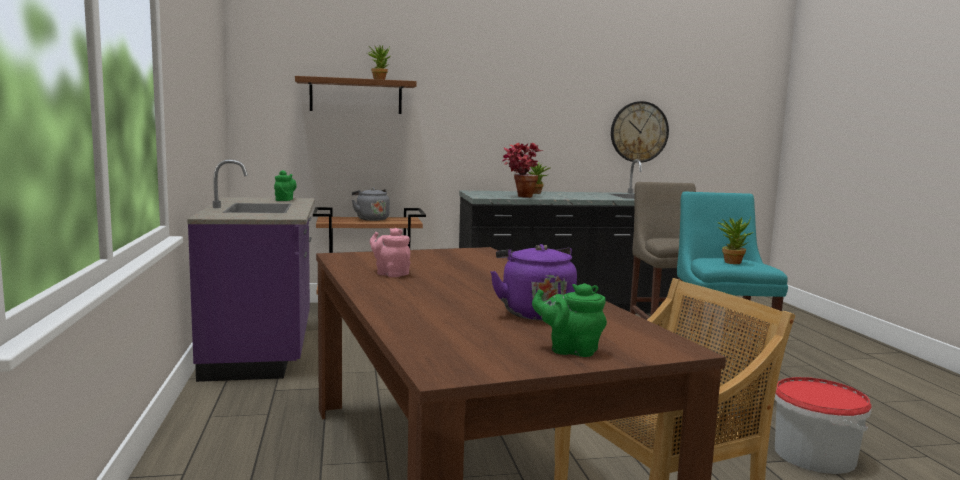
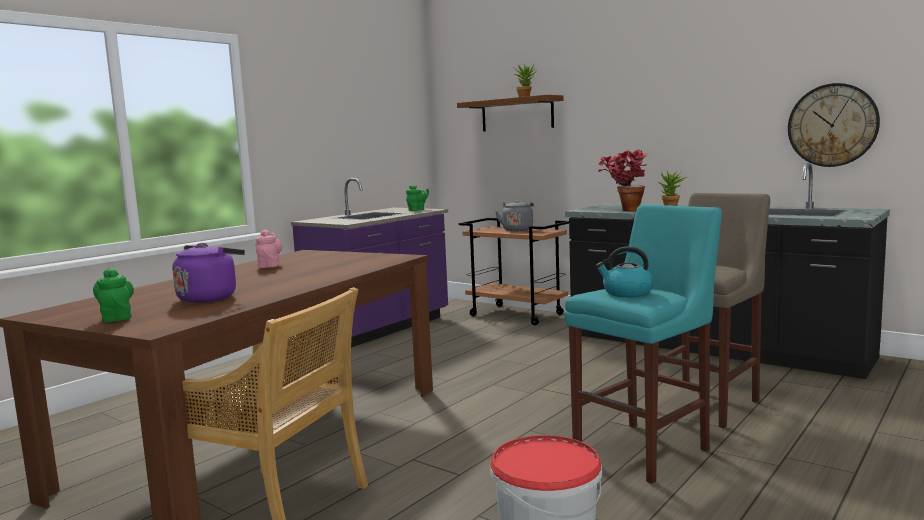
camera: 50 degrees right, 0 degrees up
potted plant [718,217,753,264] -> kettle [595,246,654,297]

